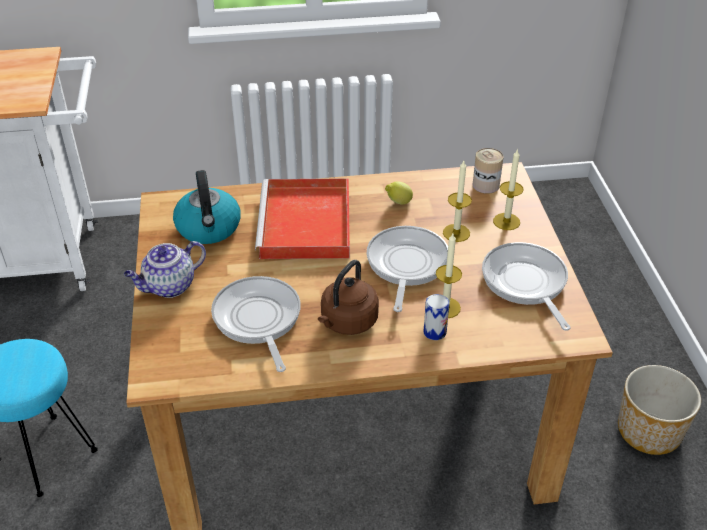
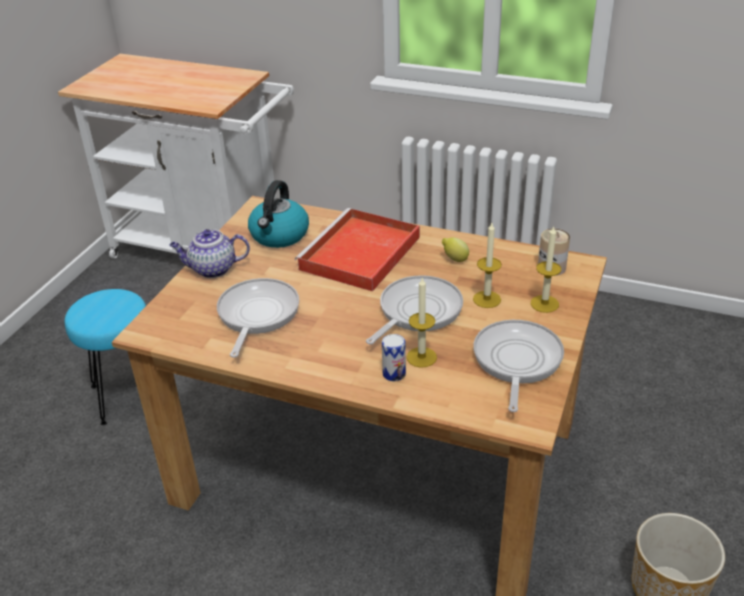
camera: 30 degrees right, 5 degrees down
brown kettle [318,260,379,335] -> none

